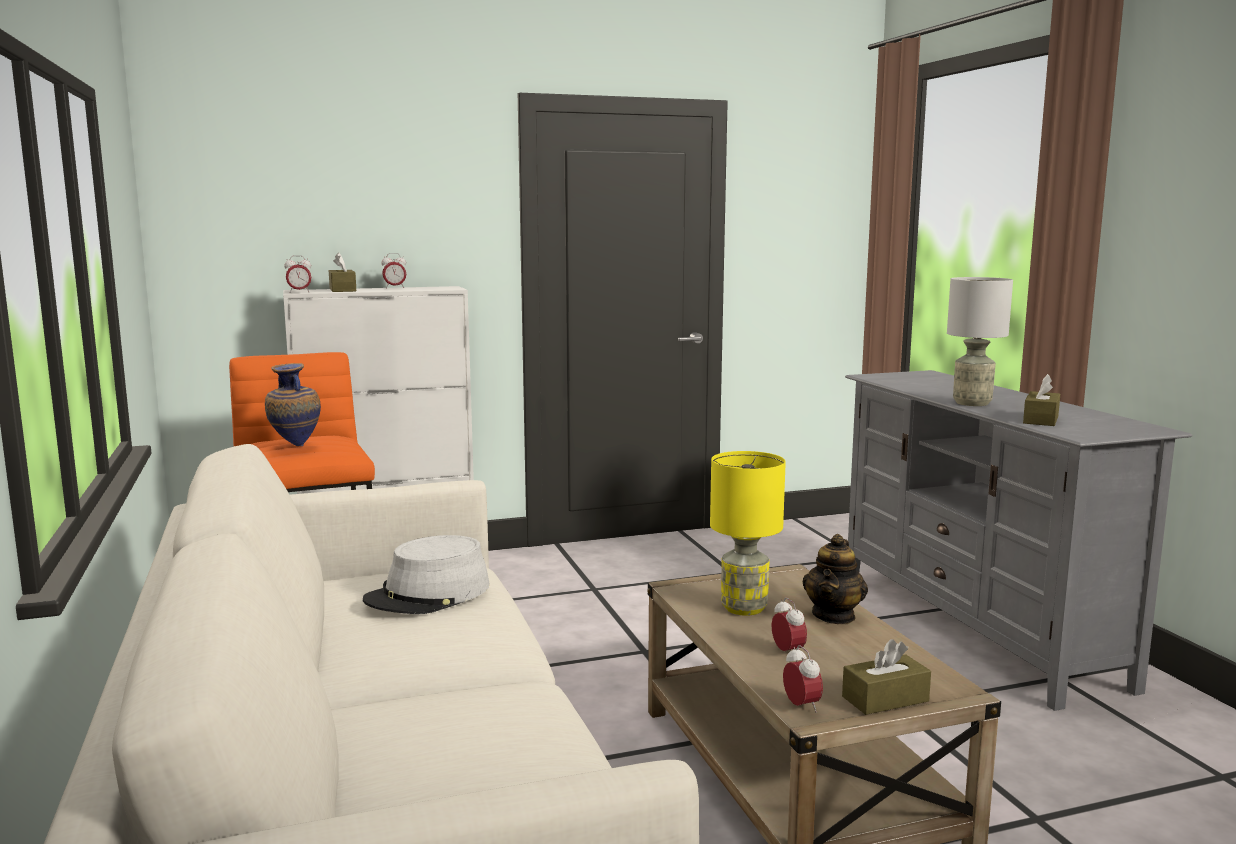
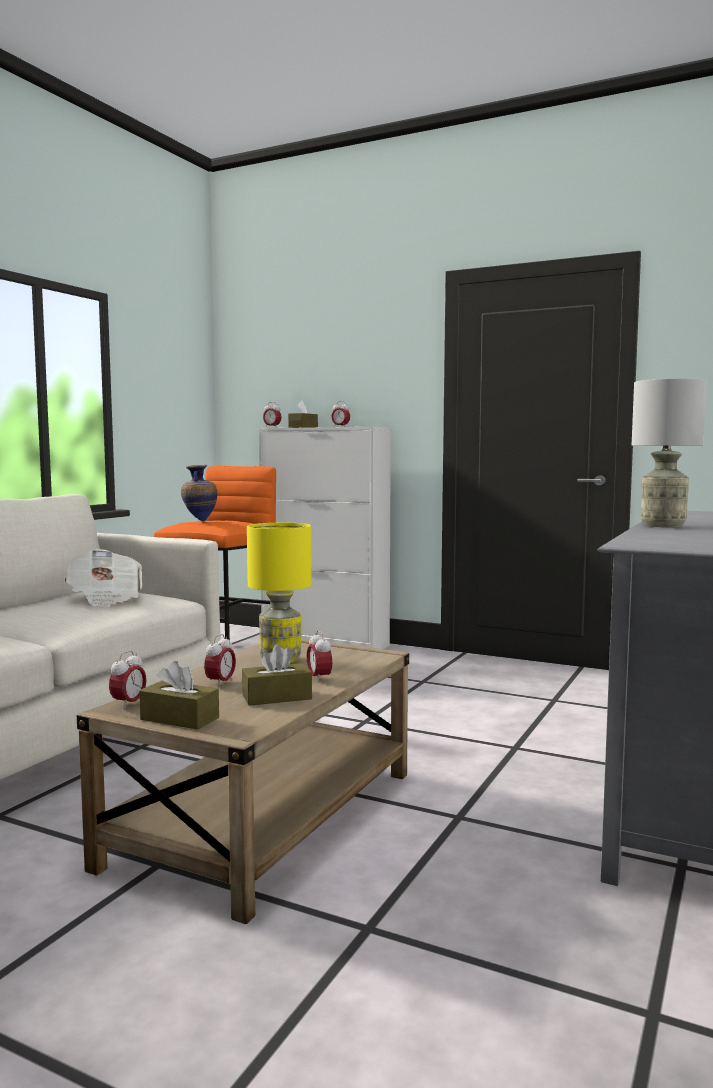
camera: 45 degrees right, 5 degrees down
grey hat [363,535,490,614] -> newspaper [64,549,142,607]
teapot [802,534,868,624] -> alarm clock [307,630,332,683]
brown tissue box [1023,374,1060,426] -> brown tissue box moved to [242,644,312,706]

